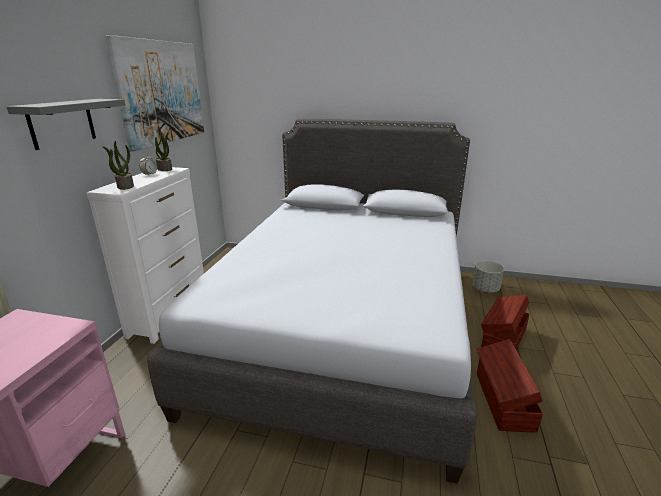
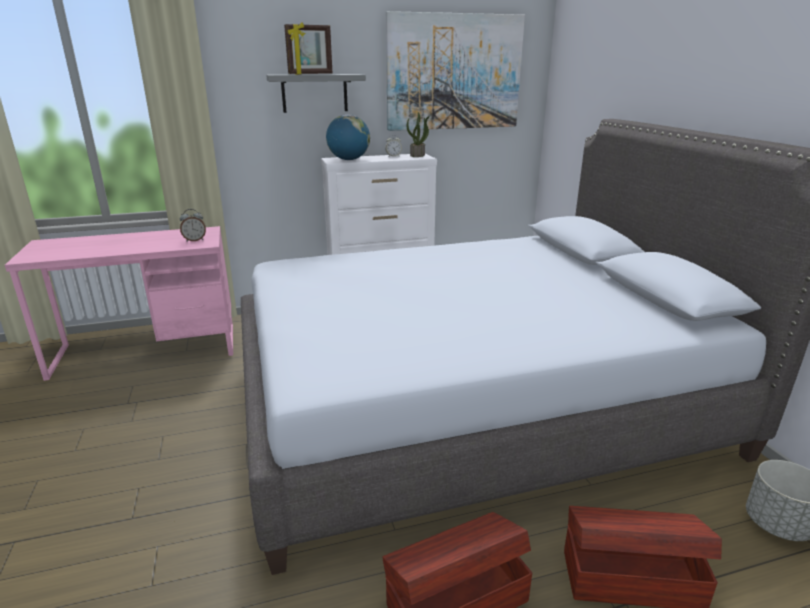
camera: 60 degrees right, 0 degrees up
potted plant [102,141,134,190] -> globe [326,114,370,160]
none -> alarm clock [180,209,206,242]
none -> picture frame [284,23,332,75]

